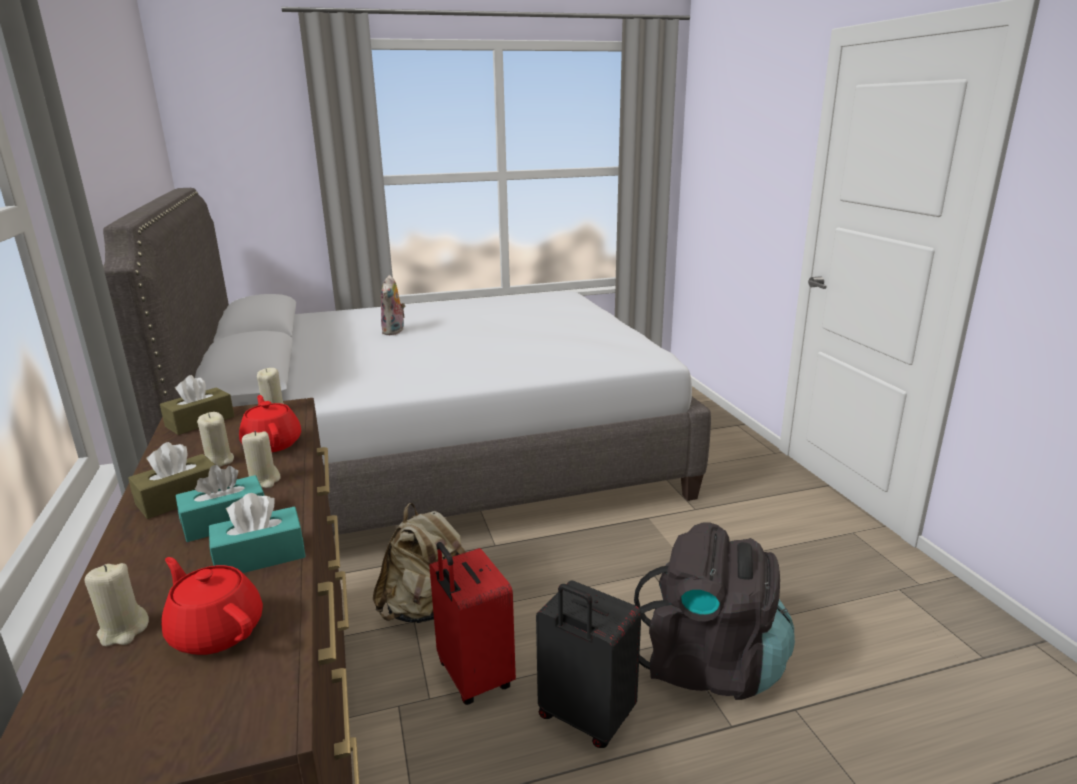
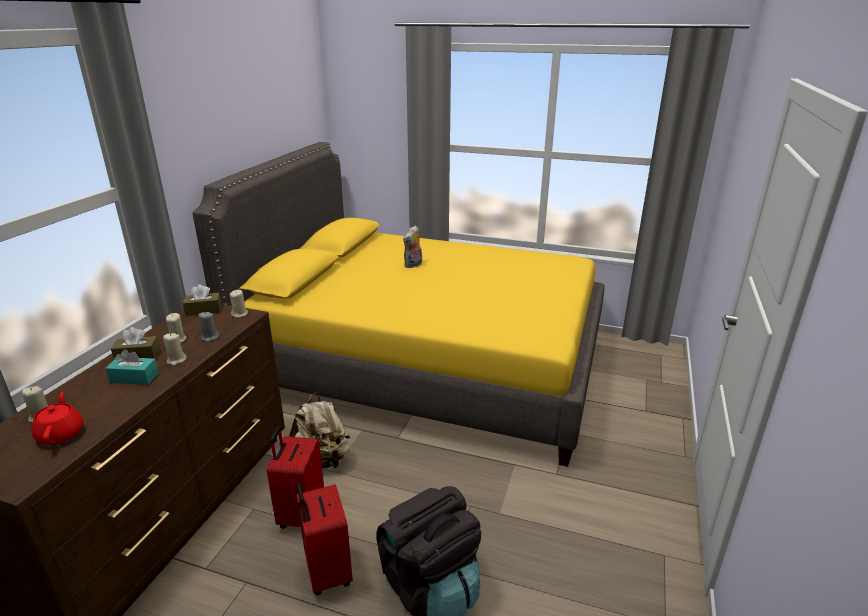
camera: 35 degrees right, 5 degrees up
grey bed [103,188,711,535] -> yellow bed [192,142,604,467]
turquoise tissue box [209,493,306,573] -> none
red teapot [239,395,301,452] -> grey candle [198,312,220,342]
black suitcase [536,580,641,748] -> red suitcase [296,484,353,595]

